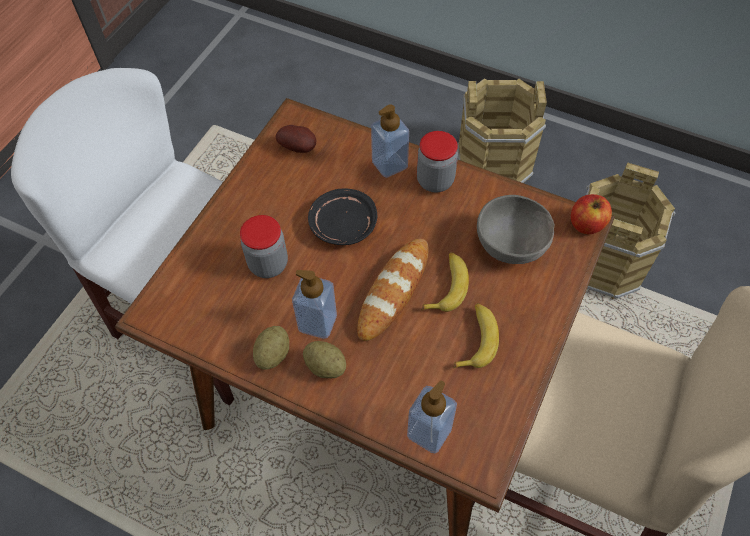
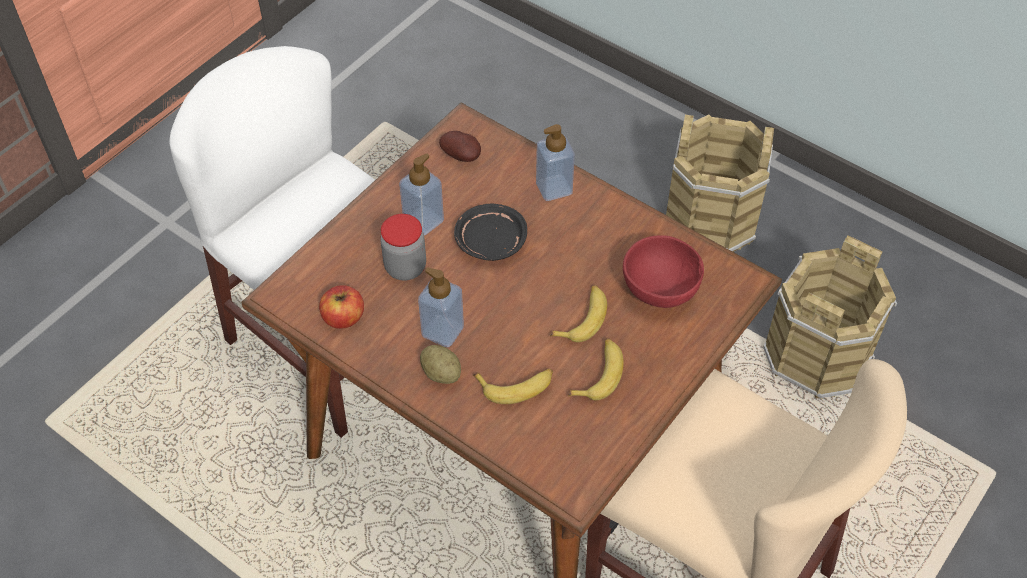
camera: 10 degrees right, 5 degrees down
potato [253,326,289,370] -> none
bread [357,238,429,341] -> none
soap dispenser [407,381,457,453] -> soap dispenser moved to [399,153,444,235]
jar [417,131,458,193] -> none
grey bowl [477,195,554,264] -> red bowl [623,235,704,308]
apple [571,194,612,234] -> apple moved to [319,285,364,329]
none -> banana [473,369,553,404]

